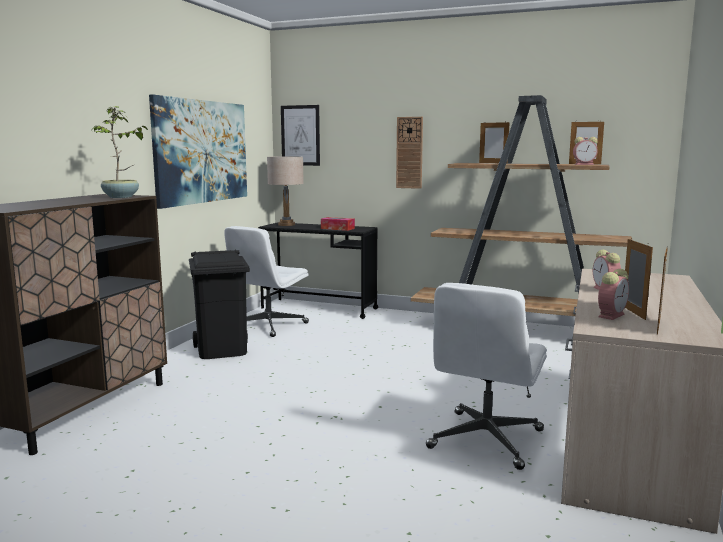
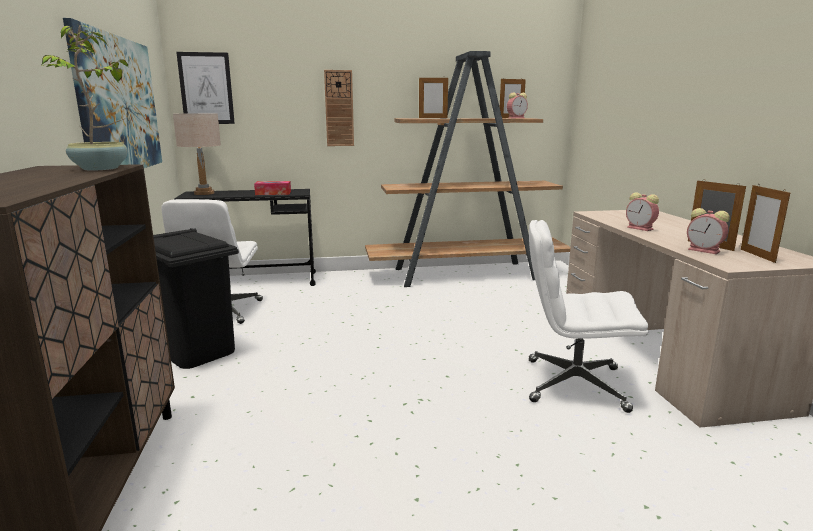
camera: 30 degrees left, 5 degrees up
white office chair [426,283,547,470] -> white office chair turned 105 degrees clockwise [529,220,648,413]
alarm clock [598,269,629,320] -> alarm clock turned 120 degrees clockwise [687,208,730,254]

